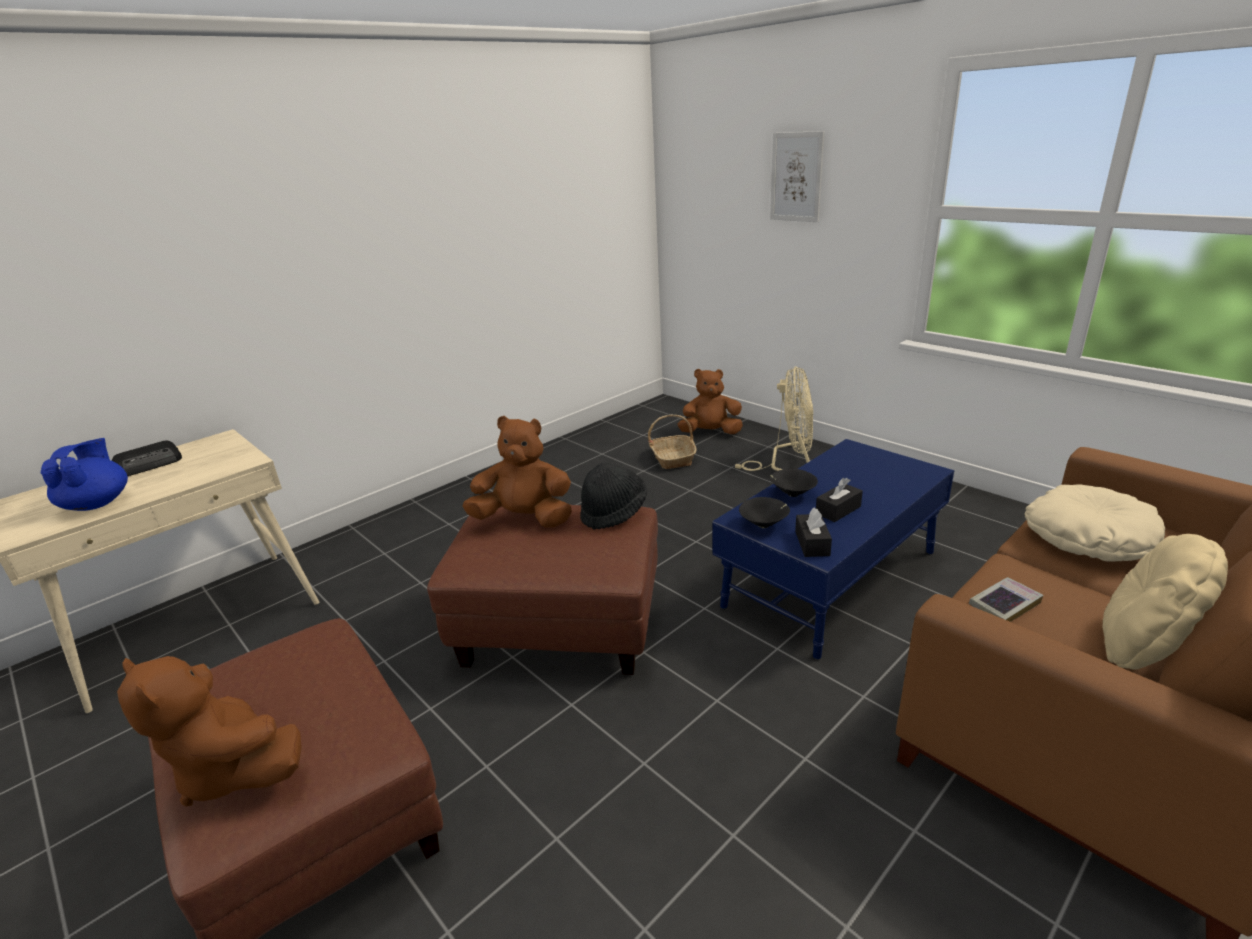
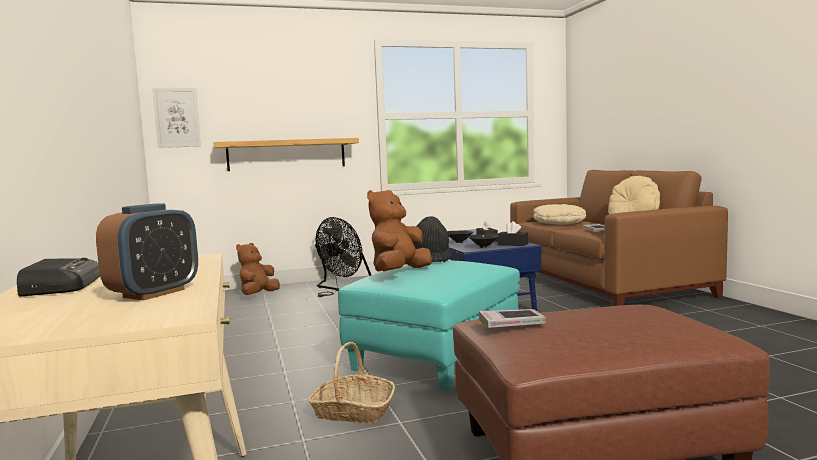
camera: 65 degrees left, 20 degrees down
blue teapot [41,438,128,511] -> alarm clock [96,204,198,300]
brown plush toy [117,656,302,806] -> none
brown ottoman [427,505,658,675] -> turquoise ottoman [338,260,520,391]
basket [648,415,697,469] -> basket moved to [308,342,395,424]
beige fan [734,366,813,471] -> black fan [315,217,371,297]
picture [770,131,824,222] -> picture moved to [152,88,201,148]
none -> shelf [213,138,359,171]
none -> book [479,309,546,328]

